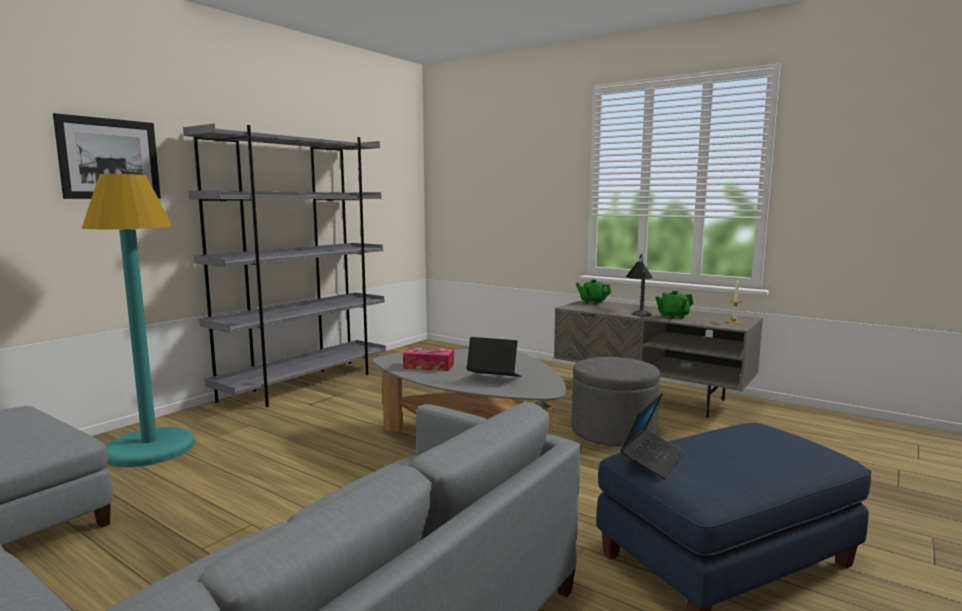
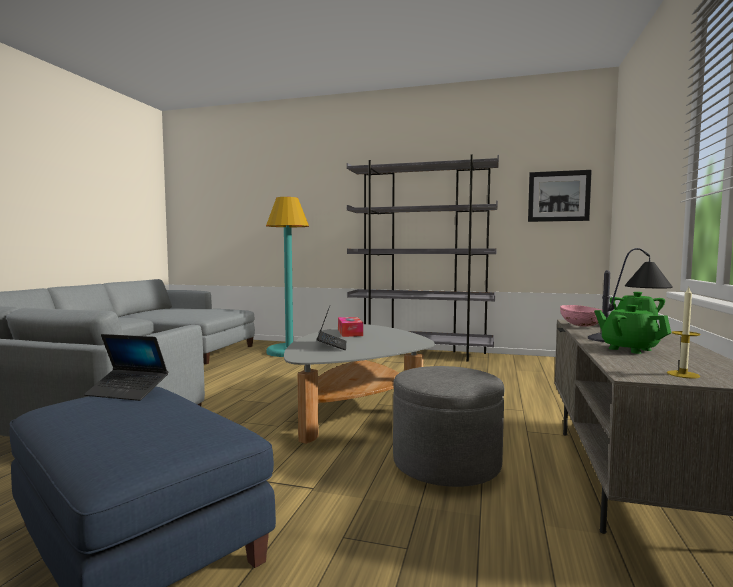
camera: 70 degrees right, 5 degrees down
picture [53,113,161,199] -> picture moved to [528,170,592,222]
none -> pink bowl [560,305,602,327]

